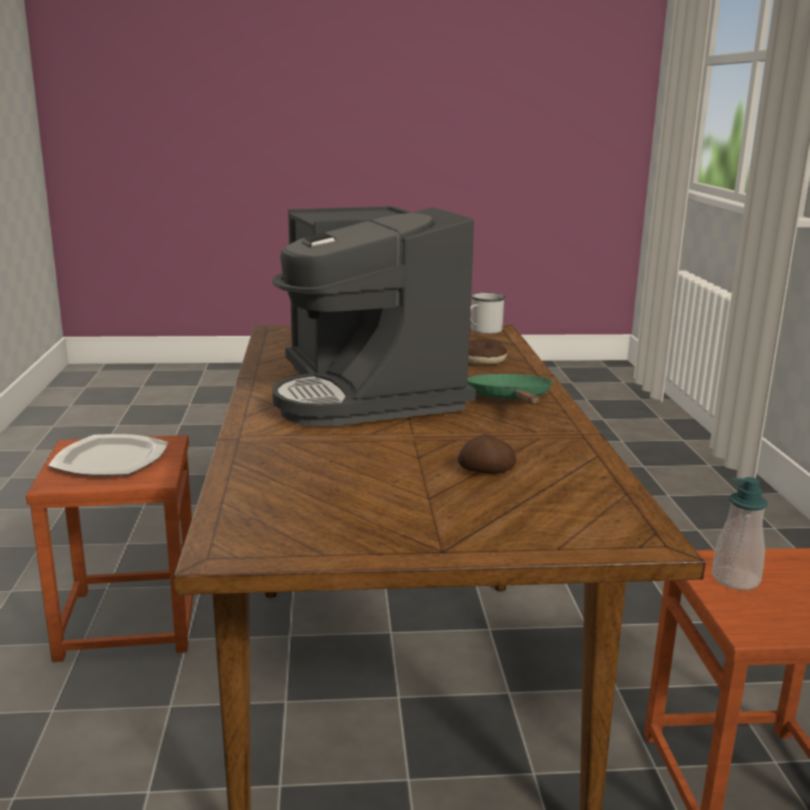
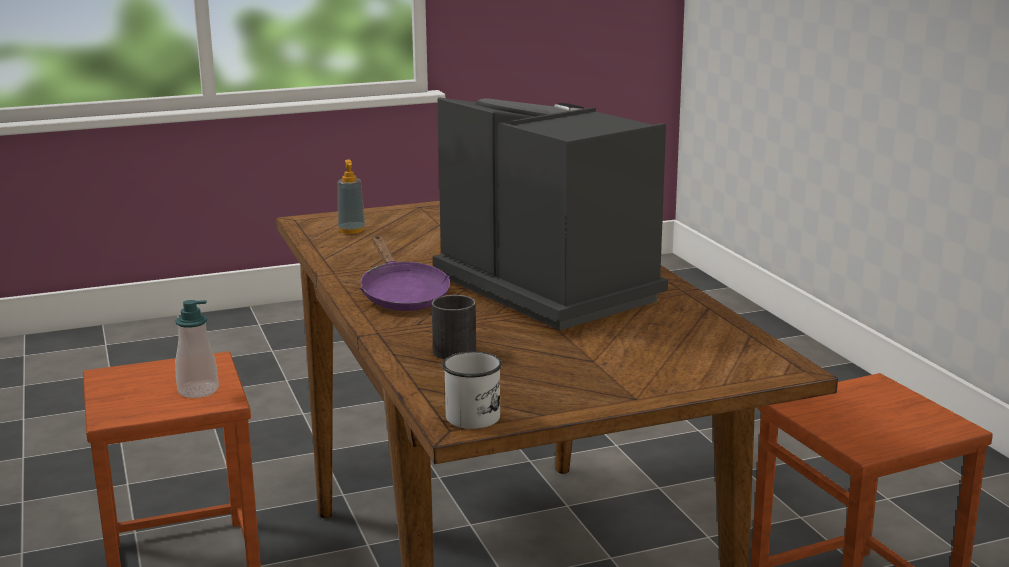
camera: 165 degrees right, 0 degrees up
plate [48,434,168,476] -> none
potato [458,434,516,474] -> none
green frying pan [467,374,553,405] -> purple frying pan [360,235,450,311]
donut [468,339,507,365] -> black mug [432,295,476,359]
none -> soap dispenser [338,159,365,234]

